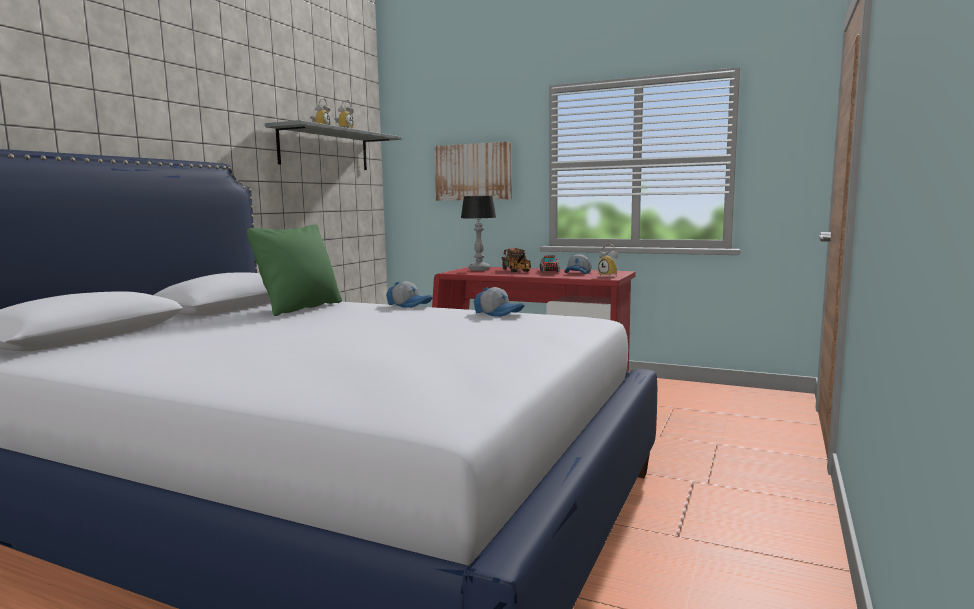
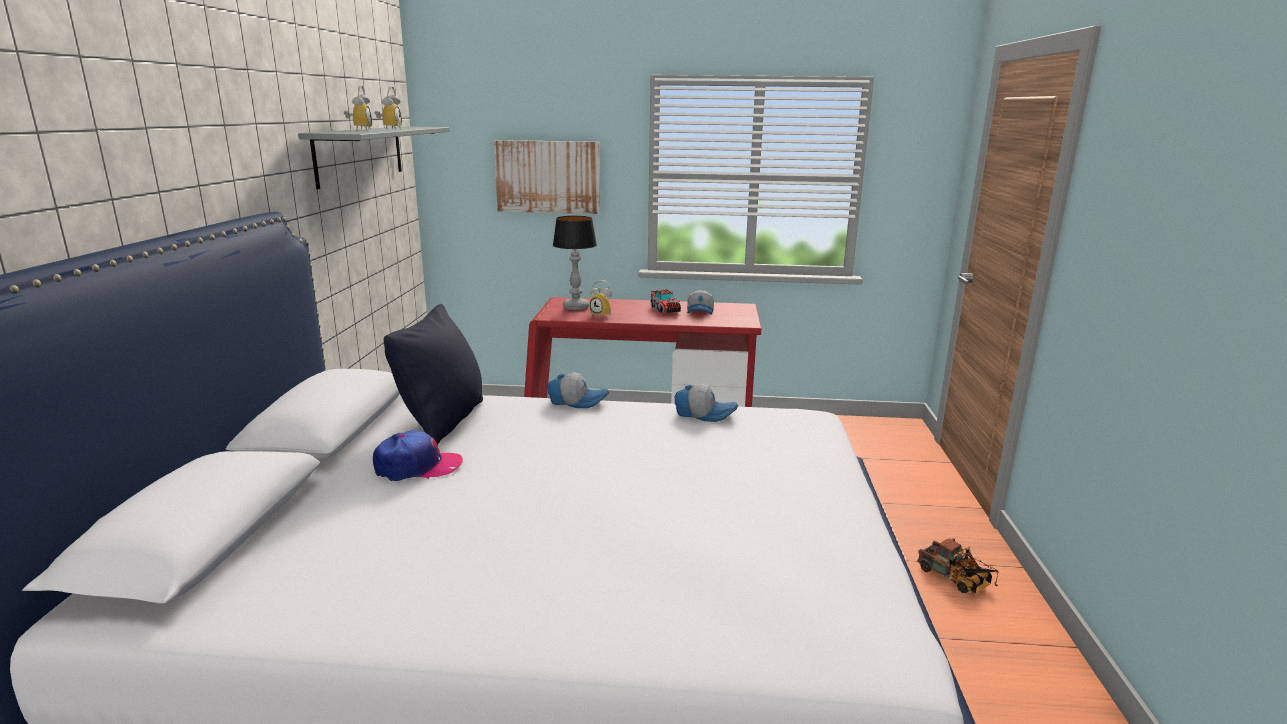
camera: 20 degrees left, 10 degrees up
green pillow [247,224,342,316] -> black pillow [384,304,483,445]
toy truck [502,248,531,272] -> toy truck moved to [917,538,998,594]
alarm clock [598,244,618,277] -> alarm clock moved to [590,280,612,318]
none -> cap [373,430,463,481]

